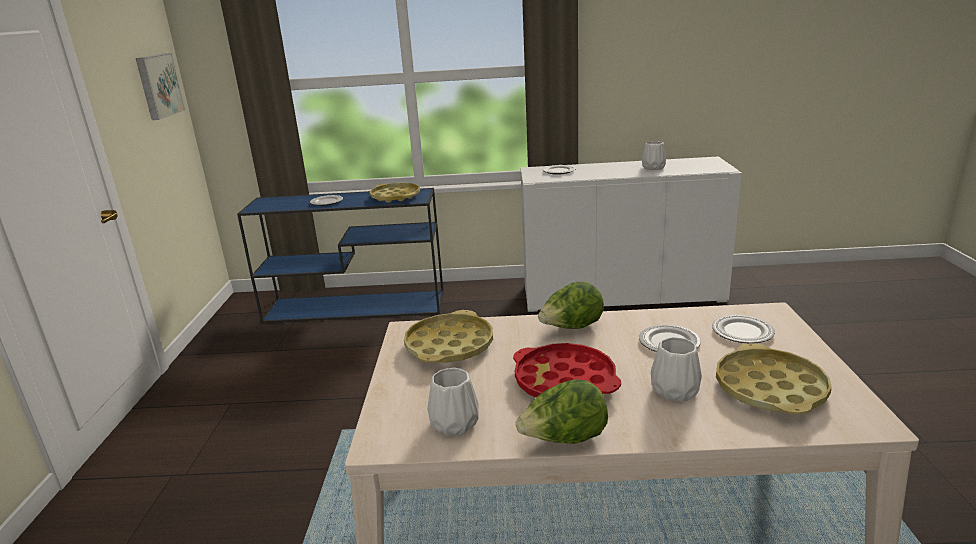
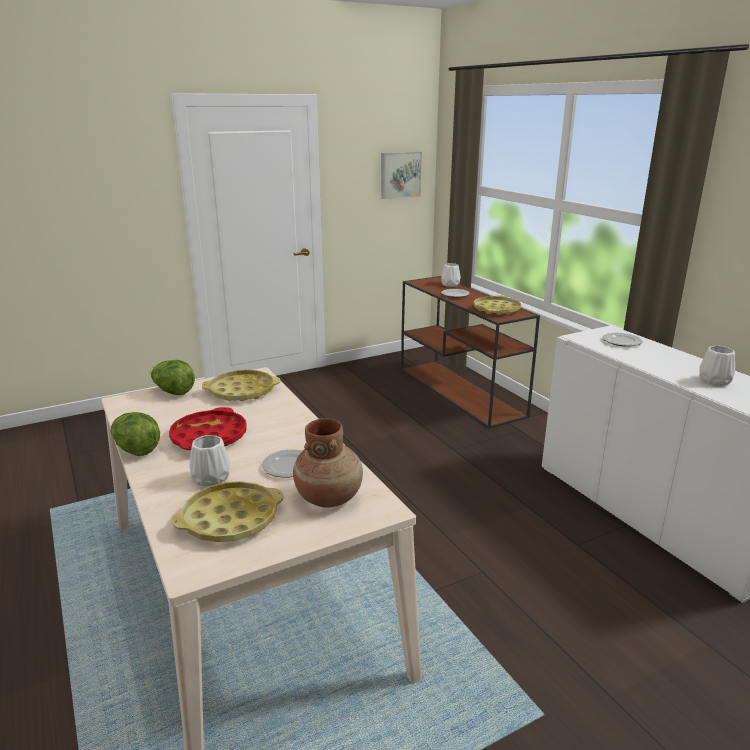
camera: 60 degrees right, 0 degrees up
blue console table [237,188,444,323] -> brown console table [401,276,540,429]
white vase [427,368,479,436] -> white vase moved to [441,263,461,287]
lettuce [538,282,604,329] -> lettuce moved to [150,360,195,395]
plate [712,315,775,343] -> brown vase [293,418,363,508]

